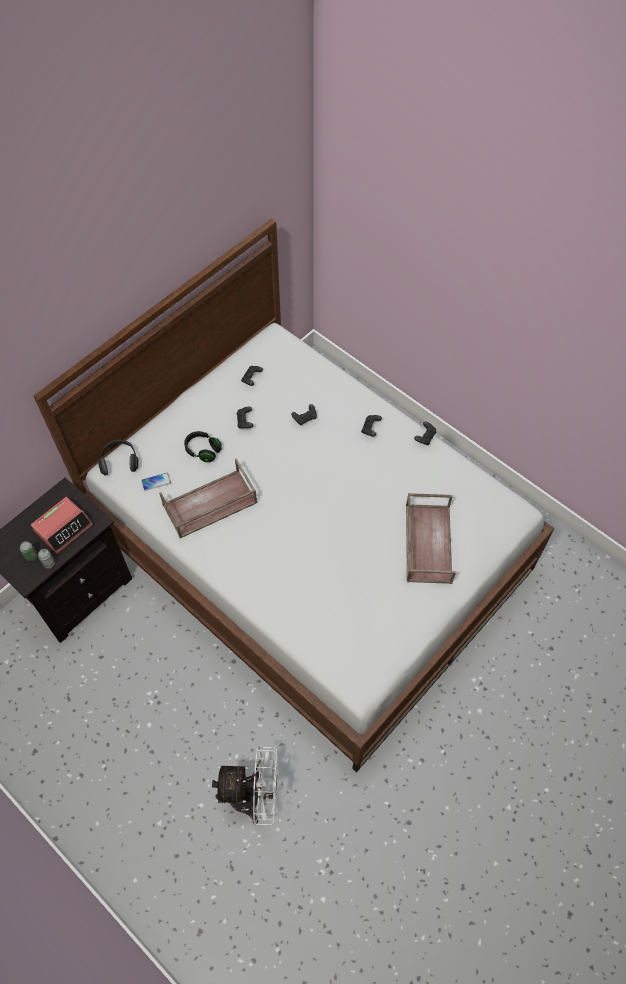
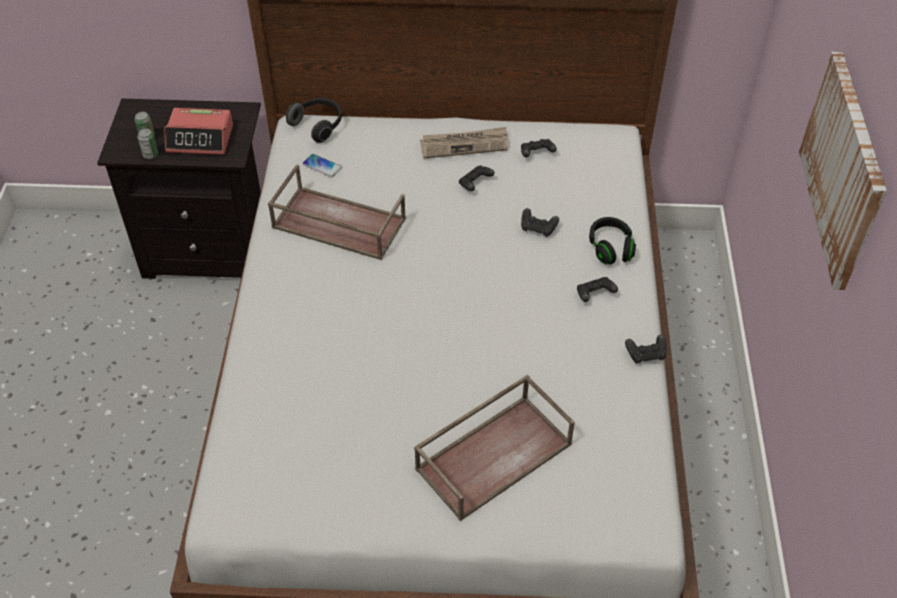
camera: 50 degrees right, 10 degrees down
black headphones [184,431,222,462] -> black headphones moved to [589,217,636,264]
white fan [212,746,278,825] -> none
none -> newspaper [420,127,508,159]
none -> picture [799,52,887,290]

